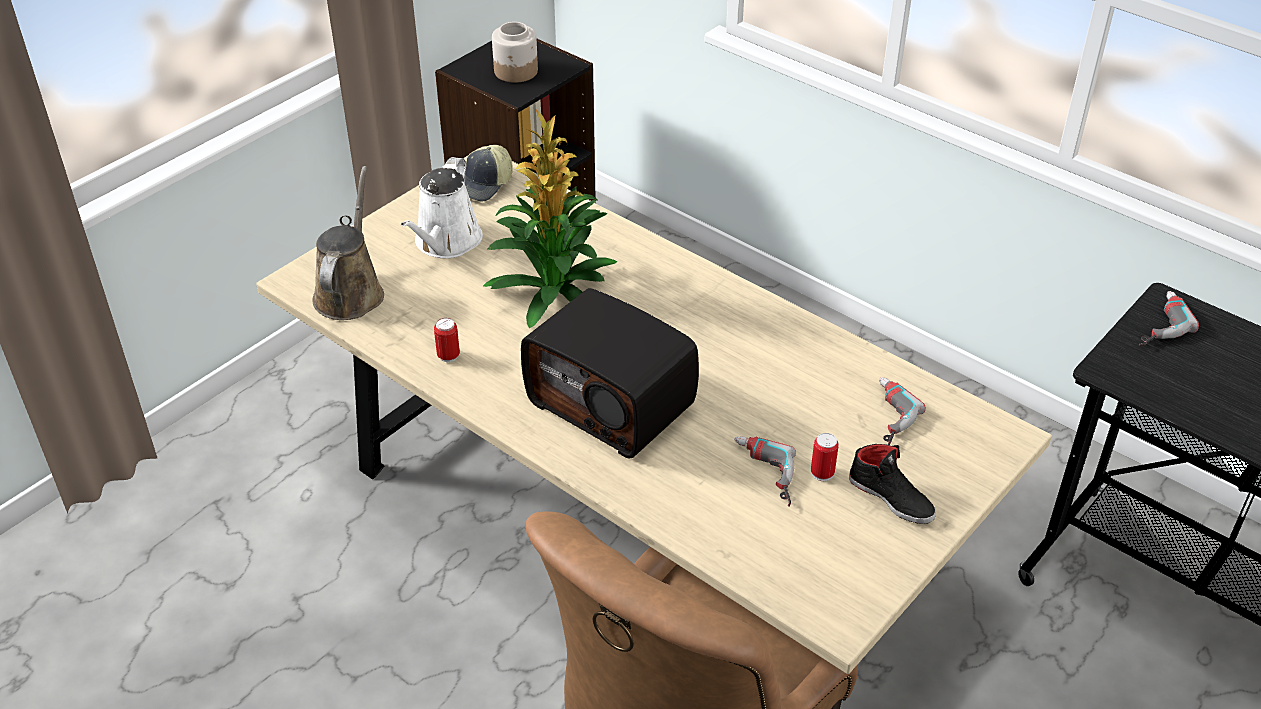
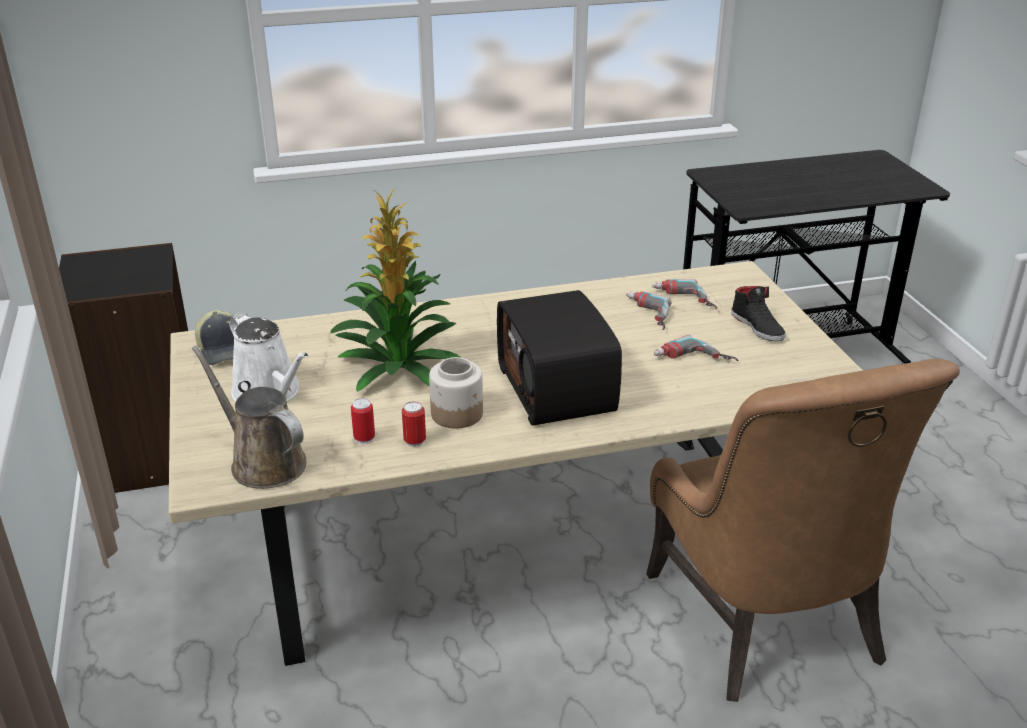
camera: 55 degrees left, 10 degrees down
jar [492,22,538,83] -> jar moved to [429,357,483,428]
radio [521,288,699,459] -> radio turned 90 degrees clockwise [497,290,622,425]
can [811,433,839,481] -> can moved to [351,398,375,444]
black shoe [849,444,936,524] -> black shoe turned 75 degrees clockwise [731,286,786,341]
power drill [1139,291,1199,346] -> power drill moved to [626,291,671,330]

